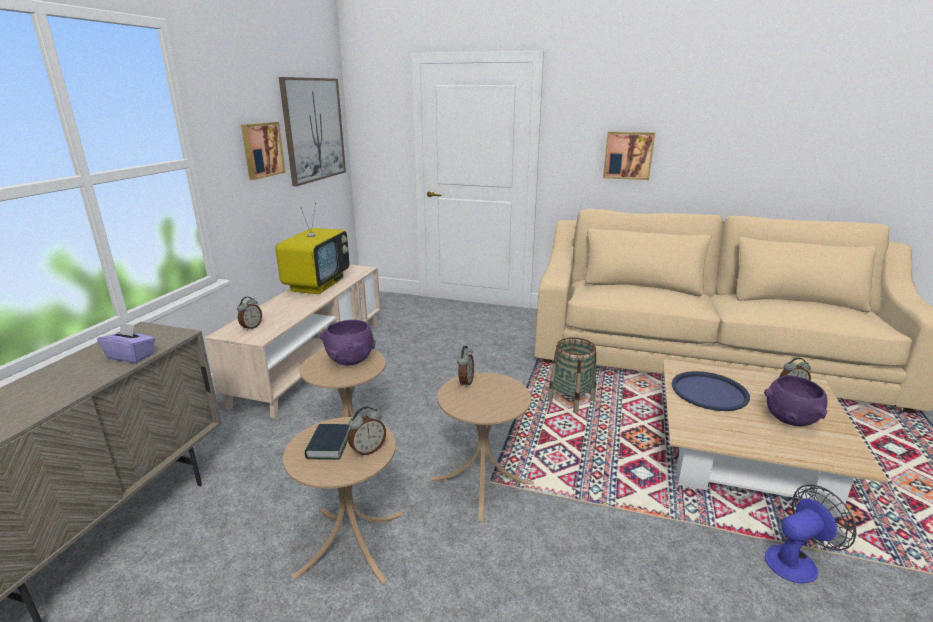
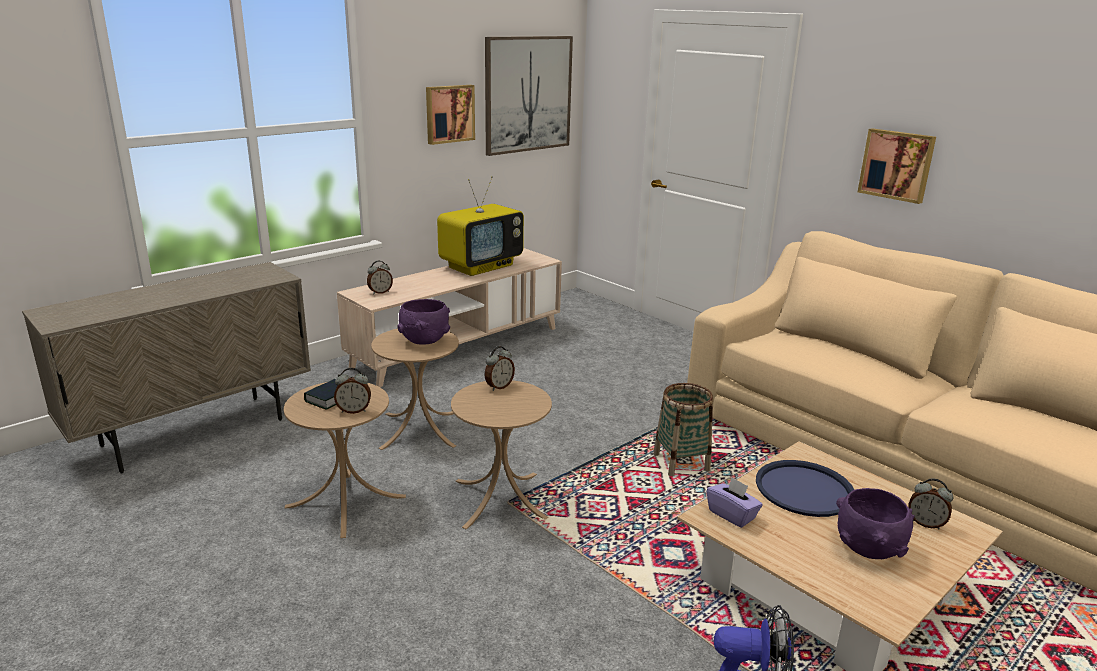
camera: 30 degrees right, 0 degrees up
purple tissue box [97,322,155,363] -> purple tissue box moved to [707,477,763,528]

